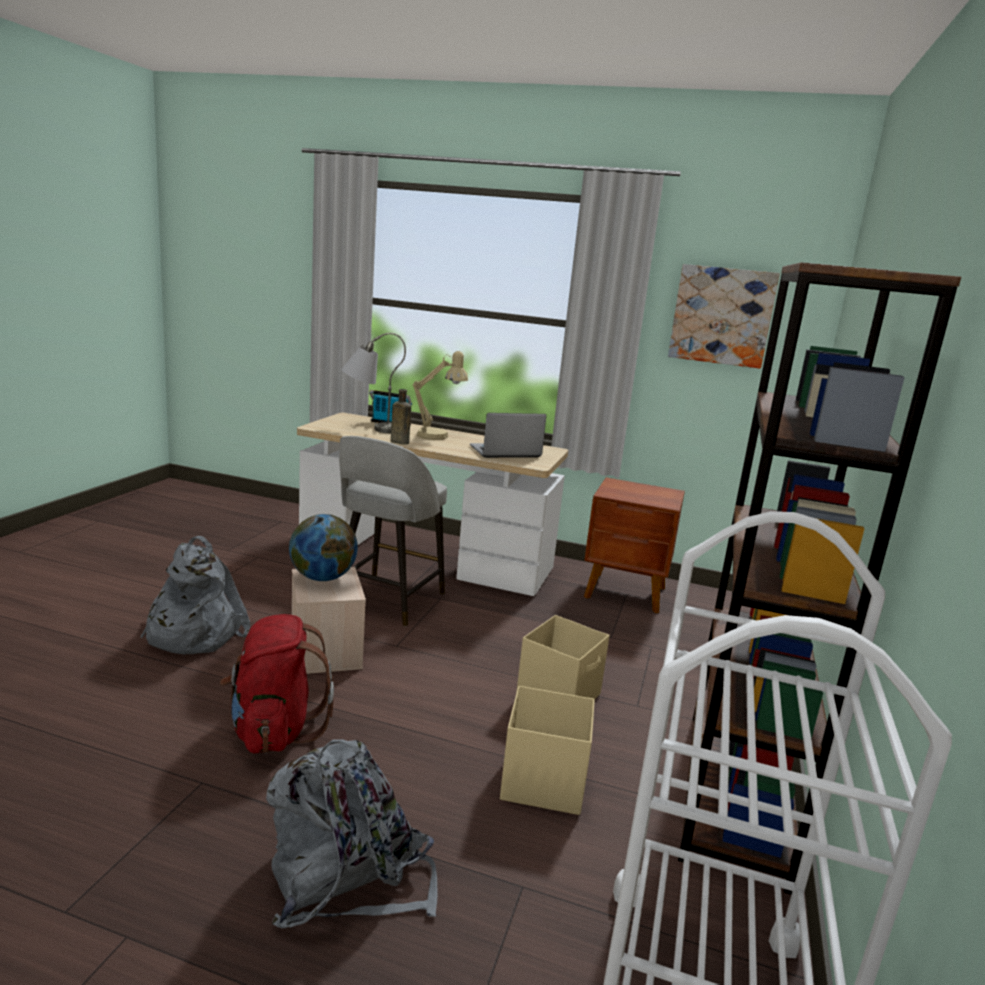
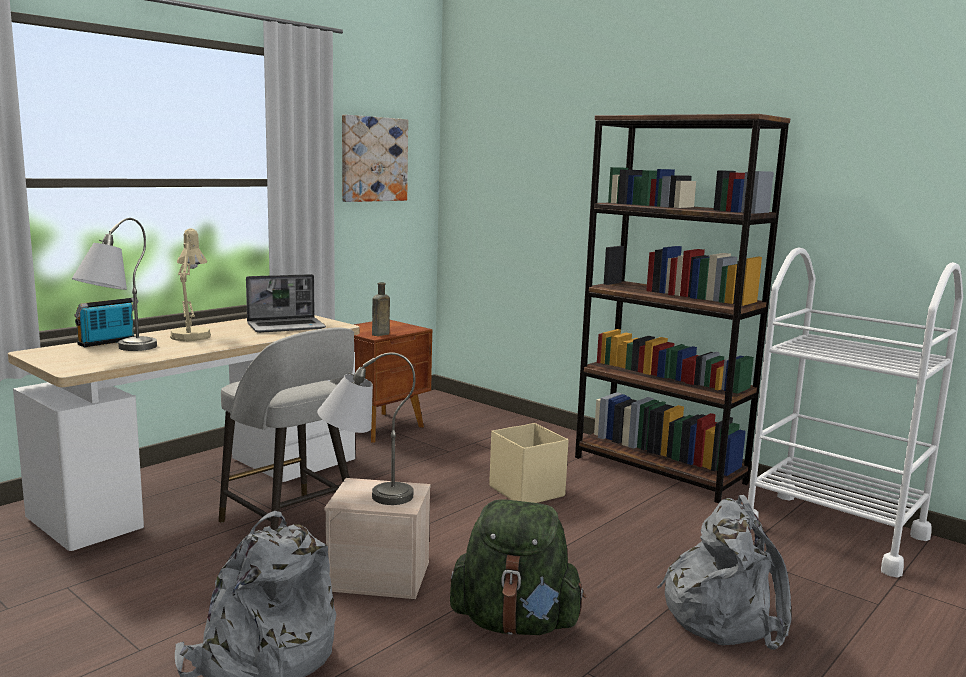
camera: 65 degrees left, 5 degrees down
red backpack [220,614,334,753] -> green backpack [450,499,586,635]
globe [289,514,358,581] -> grey table lamp [317,352,416,505]
brown bottle [391,389,411,445] -> brown bottle moved to [372,282,390,336]
laptop [470,413,546,458] -> laptop turned 120 degrees counterclockwise [246,274,326,333]
beige storage box [500,686,595,815] -> none

